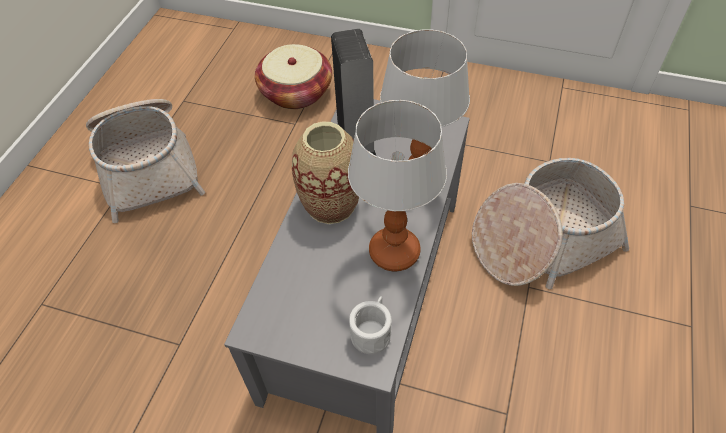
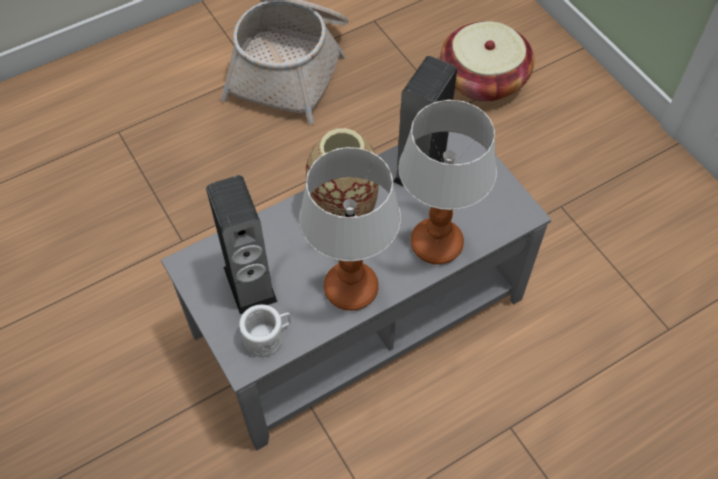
camera: 40 degrees right, 5 degrees up
basket [472,158,629,289] -> none
none -> speaker [206,175,278,314]

